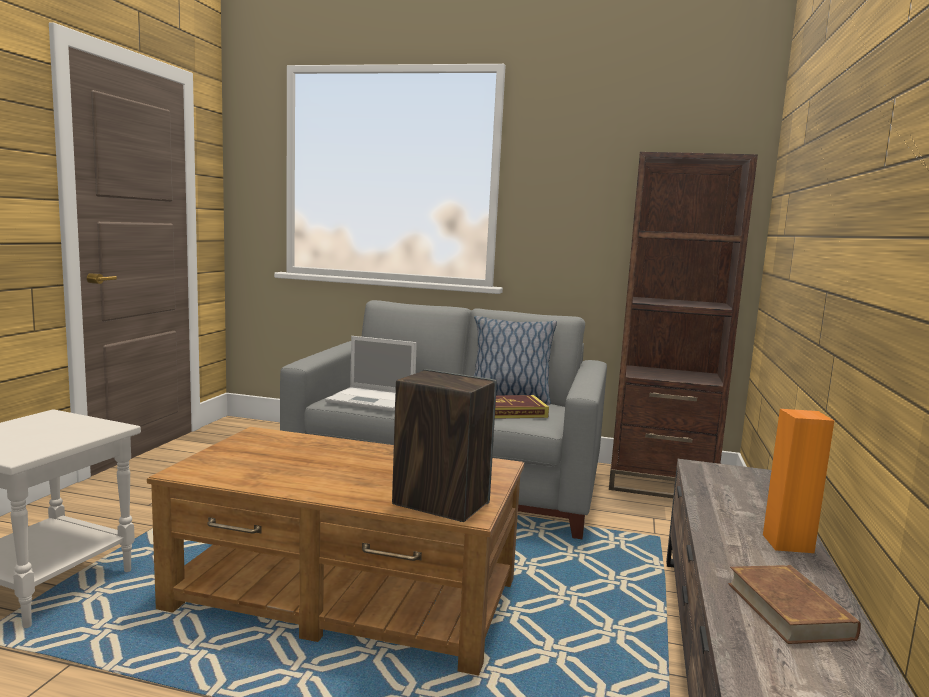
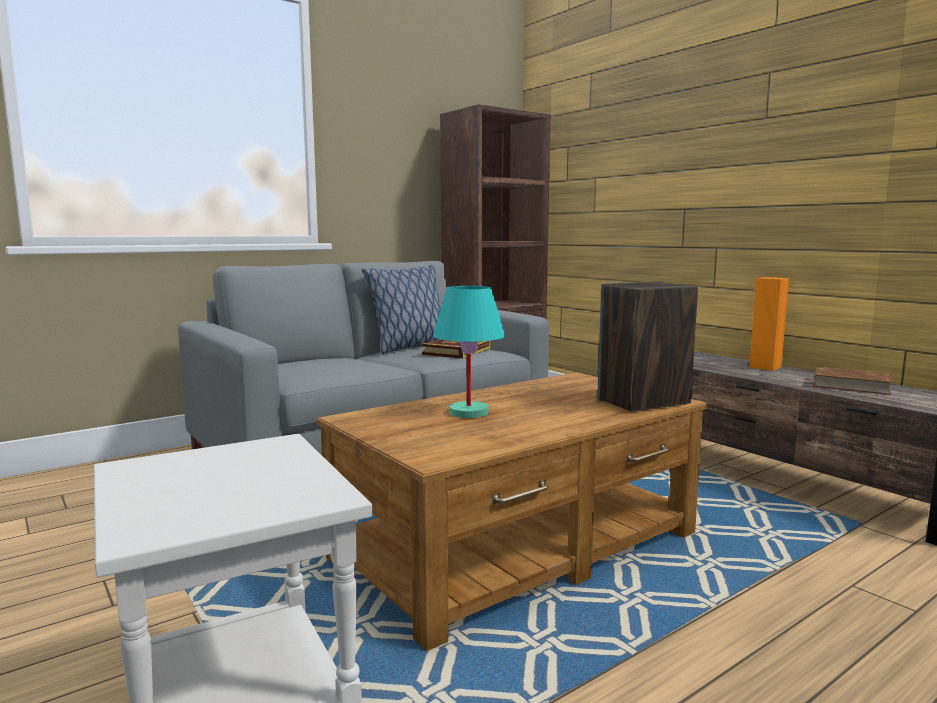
camera: 50 degrees left, 0 degrees up
laptop [325,336,417,411] -> none
none -> turquoise table lamp [433,286,505,418]

